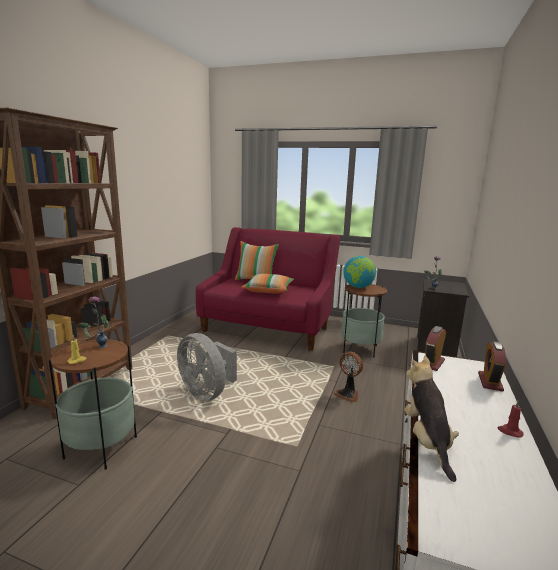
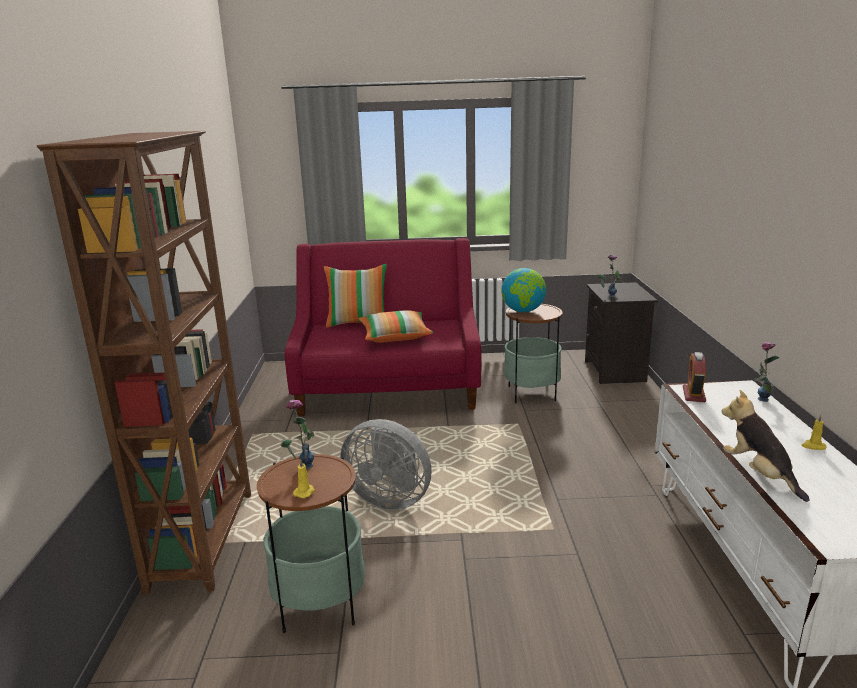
camera: 20 degrees left, 5 degrees up
fan [333,352,363,403] -> none
alarm clock [478,341,506,392] -> vase [754,342,779,402]
red candle [497,401,524,438] -> yellow candle [801,414,826,450]

